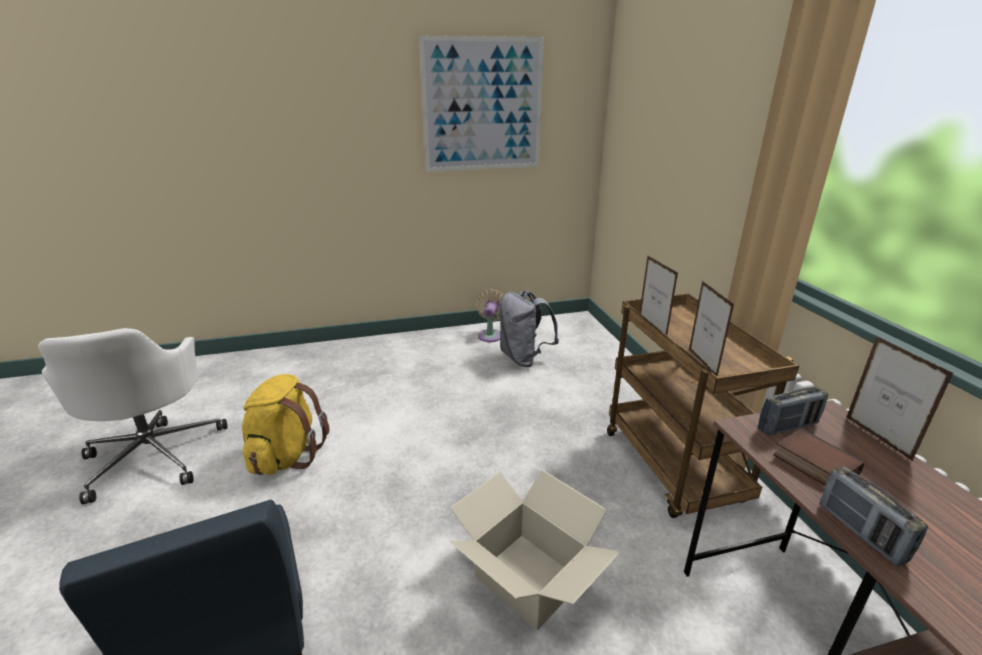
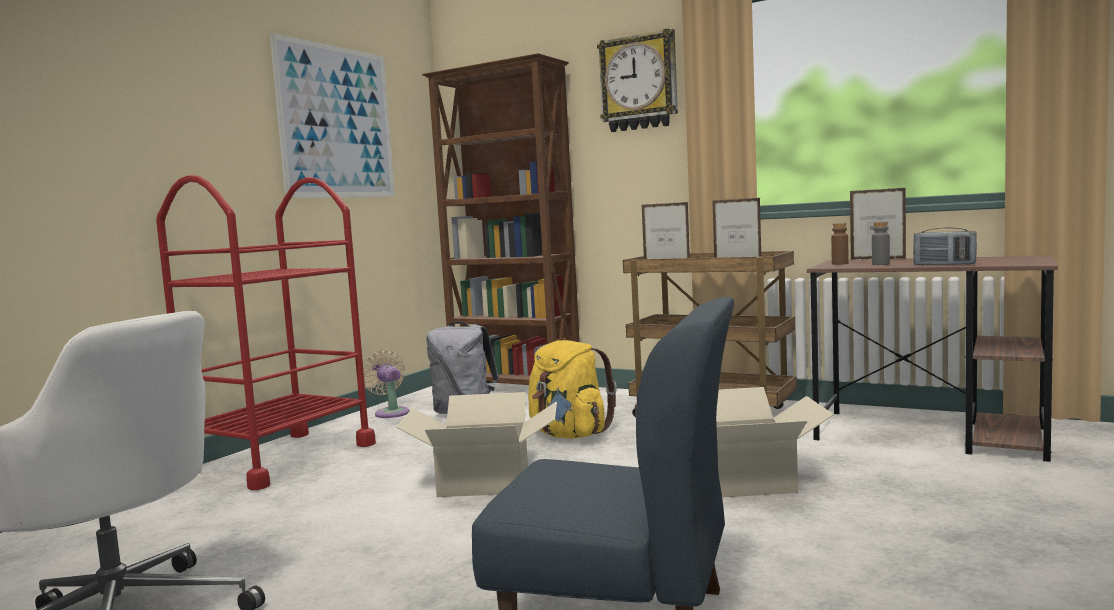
camera: 45 degrees left, 20 degrees down
yellow backpack [242,374,330,475] -> yellow backpack moved to [528,340,617,439]
radio [758,387,829,436] -> brown bottle [831,223,848,265]
book [773,429,864,486] -> grey bottle [872,222,890,265]
none -> red cart [156,175,376,490]
none -> cardboard box [396,392,557,497]
none -> brown bookcase [422,53,580,385]
none -> wall clock [597,29,678,132]

